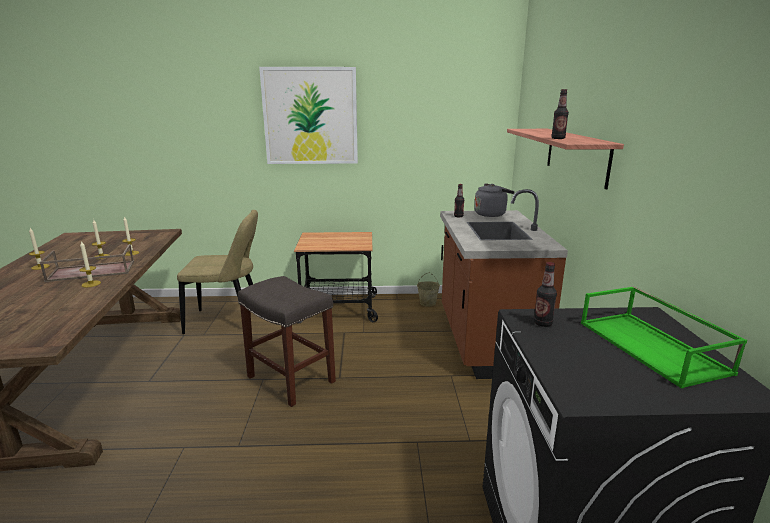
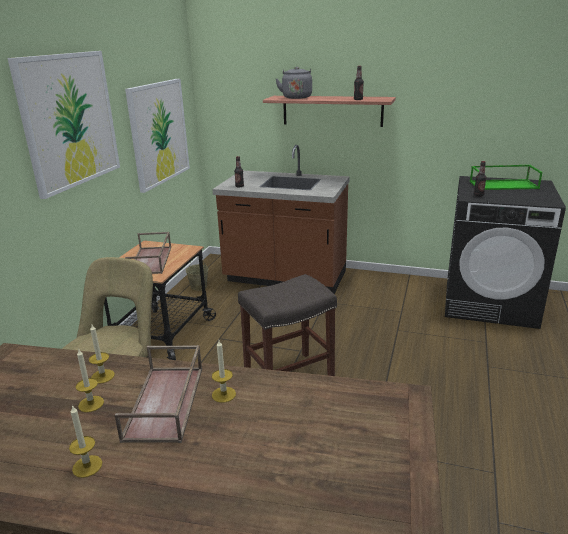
camera: 70 degrees left, 5 degrees up
grey kettle [474,183,515,217] -> grey kettle moved to [276,67,312,99]
none -> picture [125,79,190,193]
none -> brown tray [125,232,171,274]

